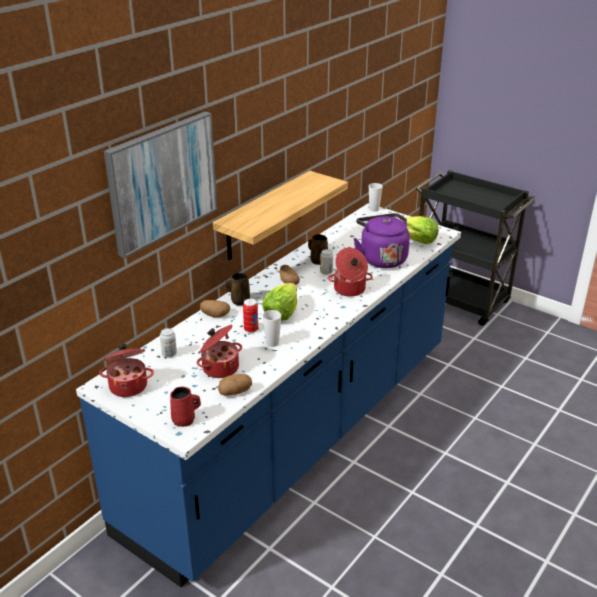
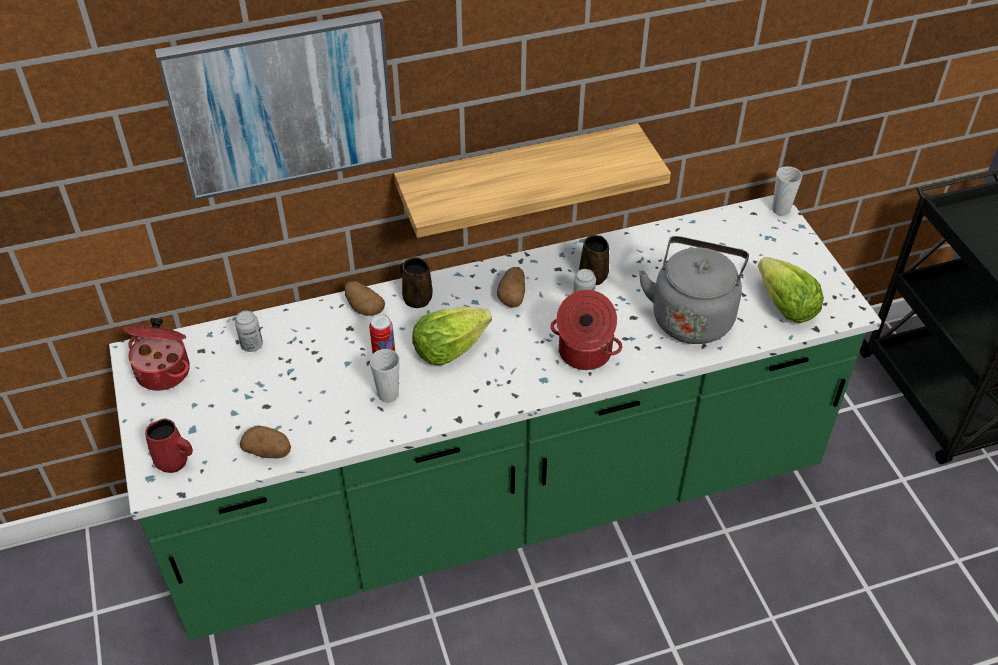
camera: 35 degrees right, 15 degrees up
blue counter [76,203,461,587] -> green counter [109,195,882,640]
cooking pot [197,325,242,378] -> none
purple kettle [353,213,410,268] -> grey kettle [638,236,749,344]

